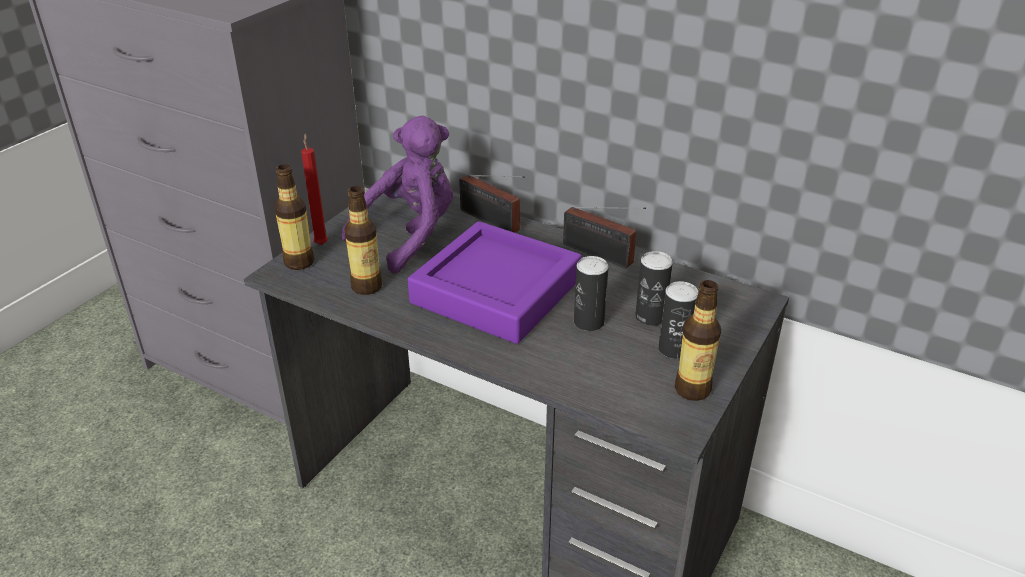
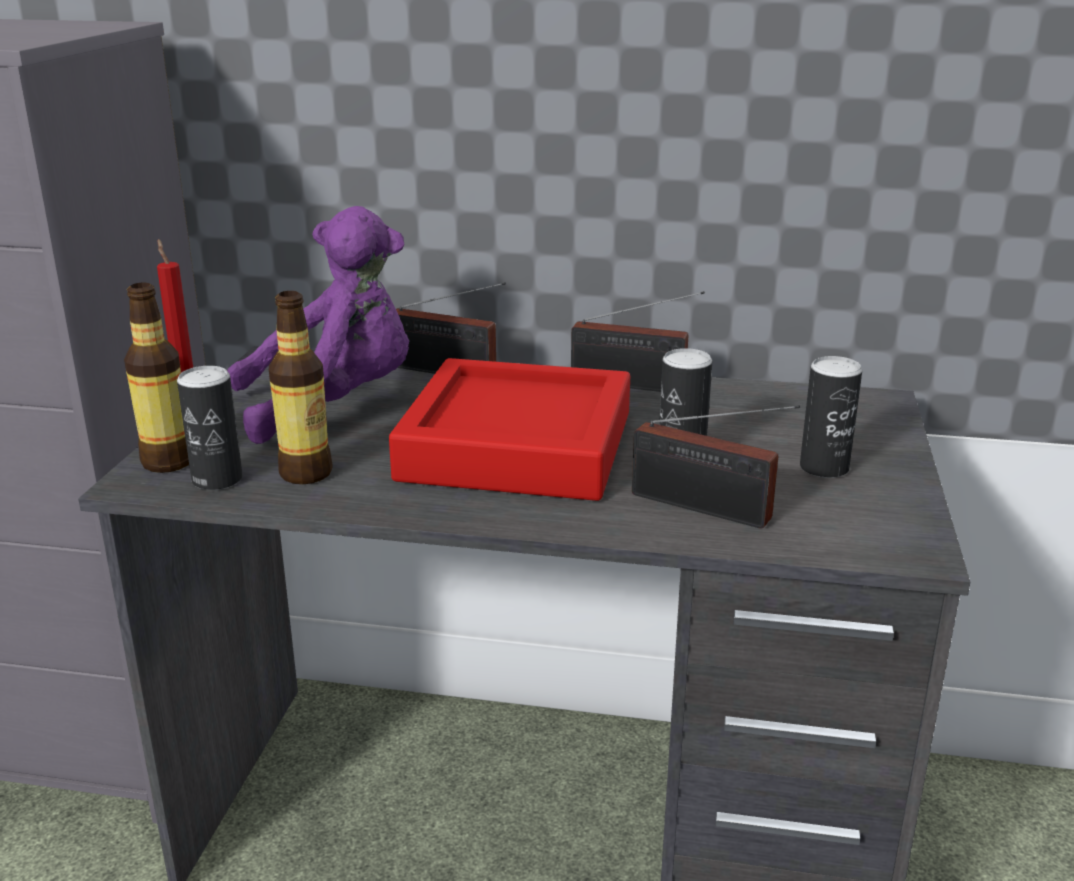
camera: 20 degrees left, 10 degrees down
purple plush toy [341,115,453,274] -> purple plush toy turned 45 degrees clockwise [227,206,409,444]
purple tray [408,221,582,344] -> red tray [389,358,630,501]
can [635,251,673,326] -> can moved to [177,366,243,490]
bottle [675,280,721,401] -> none
none -> radio [632,405,800,529]

